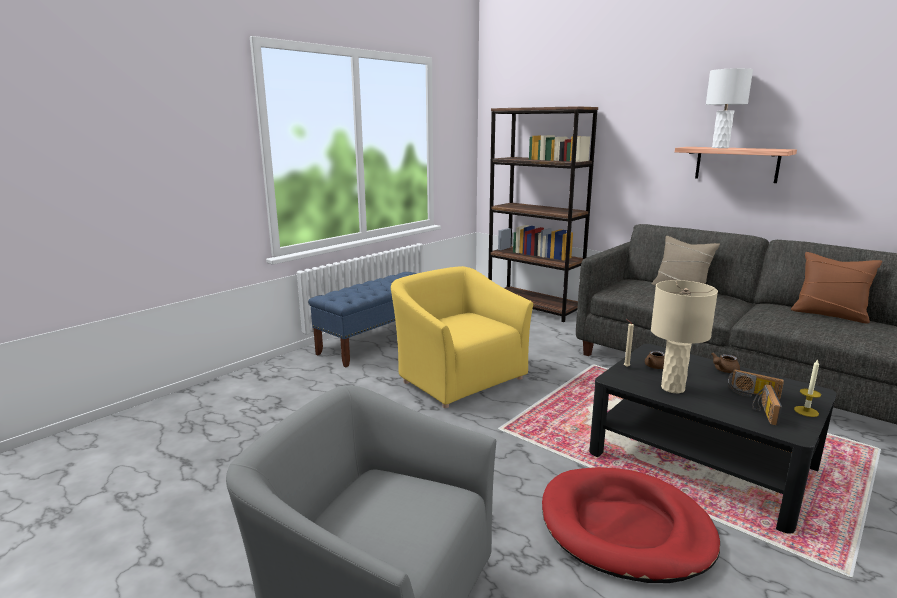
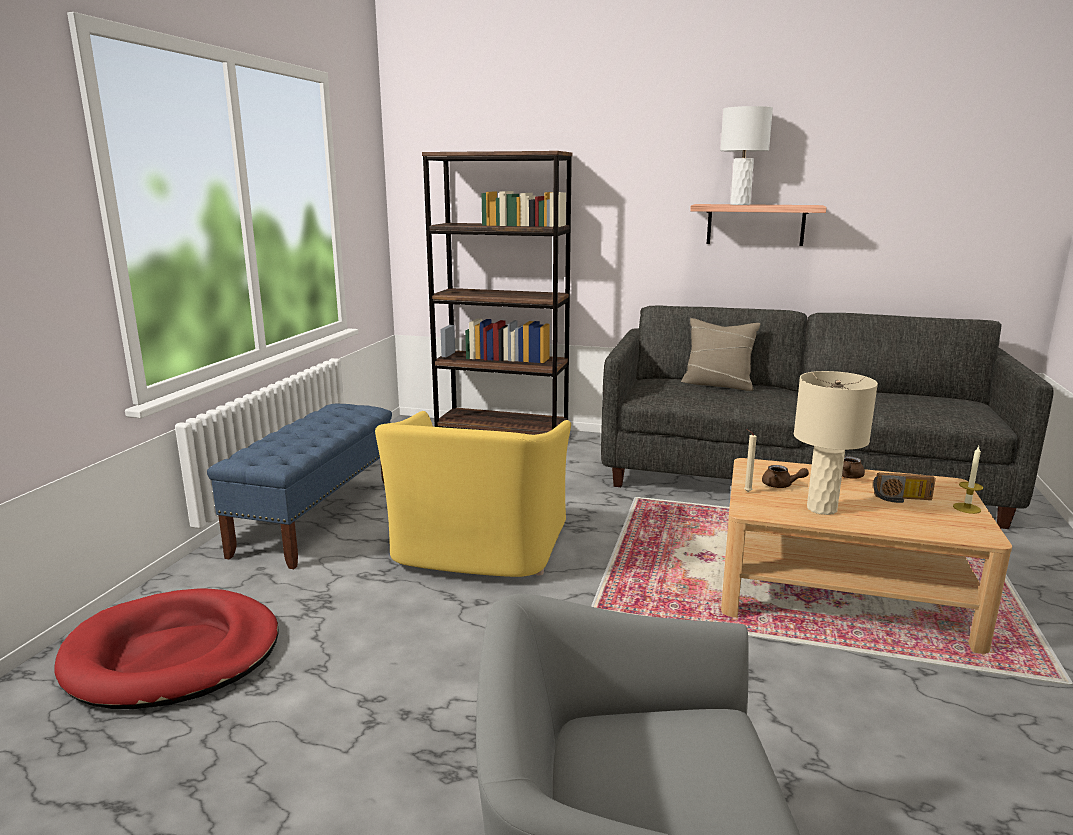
camera: 25 degrees left, 0 degrees up
yellow armchair [391,266,533,408] -> yellow armchair turned 105 degrees counterclockwise [375,411,571,577]
red dog bed [542,467,720,583] -> red dog bed moved to [54,588,279,709]
black coffee table [589,344,837,534] -> beige coffee table [721,458,1012,654]
radio [752,384,782,426] -> none
brown pillow [791,252,882,323] -> none

